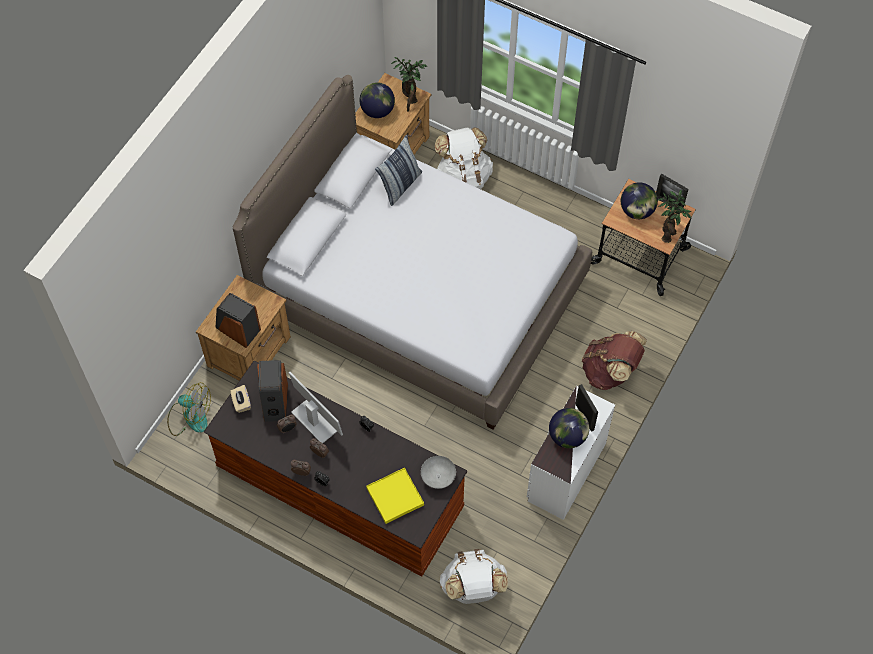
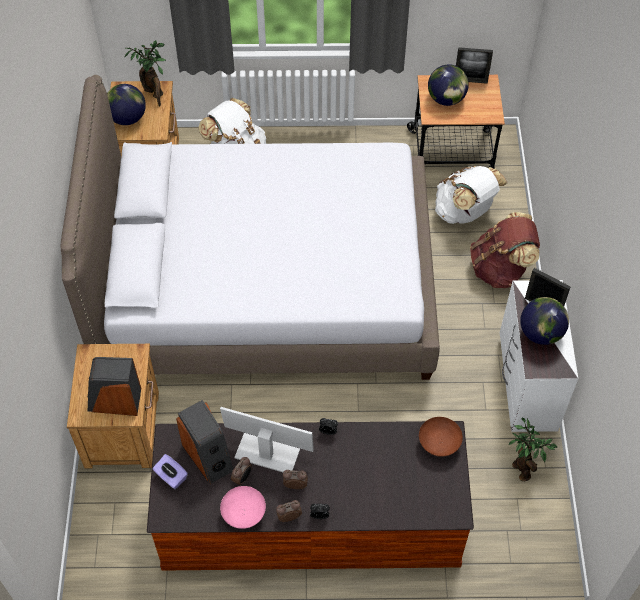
camera: 30 degrees left, 5 degrees down
fan [167,383,211,436] -> none
beige tissue box [231,385,251,413] -> purple tissue box [153,454,188,489]
yellow tray [366,468,424,524] -> none
pillow [375,134,422,206] -> none
grey bowl [421,456,456,489] -> brown bowl [419,417,463,457]
white backpack [440,549,508,604] -> white backpack moved to [435,166,507,224]
potted plant [657,190,691,243] -> potted plant moved to [508,418,557,481]
none -> pink bowl [220,486,266,529]

